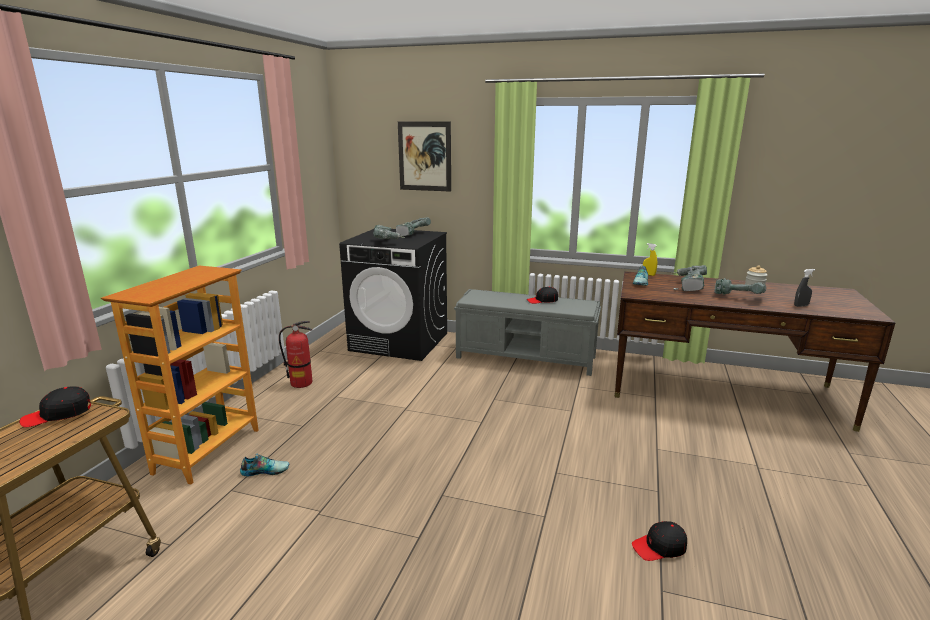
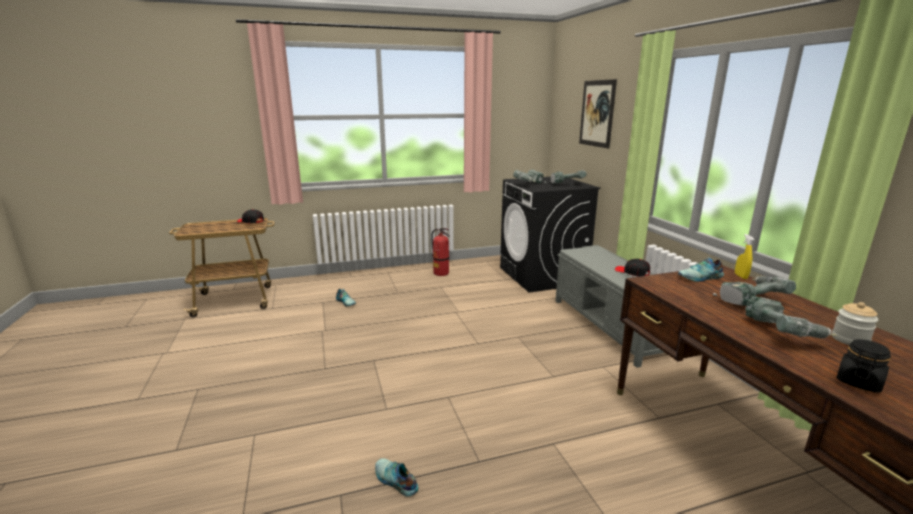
camera: 55 degrees right, 0 degrees up
bookcase [101,265,259,484] -> none
black cap [632,521,687,561] -> shoe [375,458,418,497]
grey spray bottle [794,269,815,307] -> black jar [836,339,891,393]

